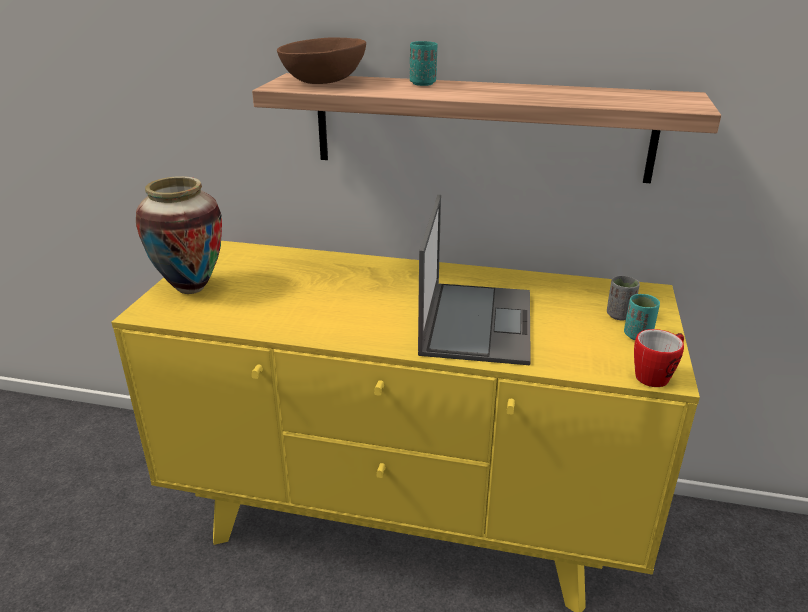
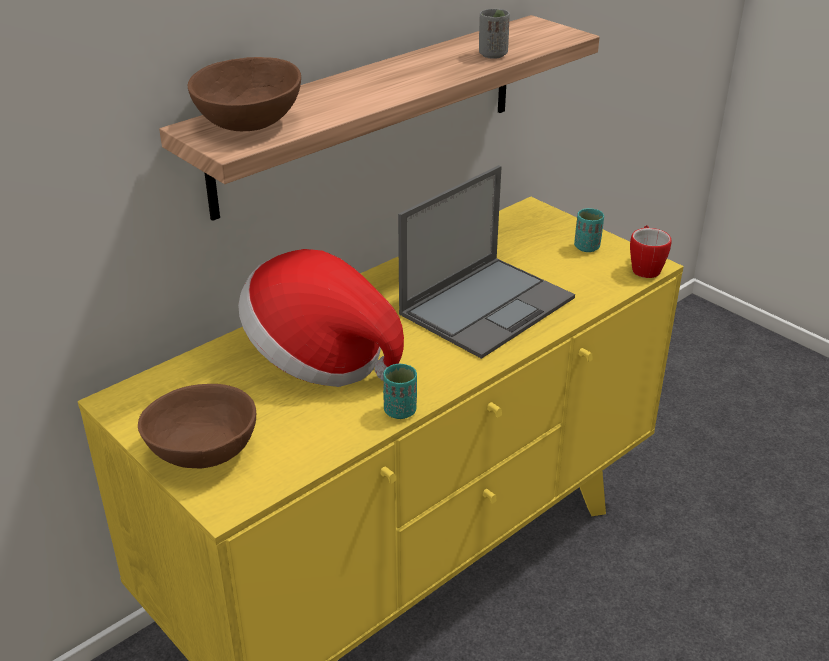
camera: 55 degrees left, 5 degrees up
vase [136,176,222,294] -> brown bowl [138,384,256,468]
turquoise cup [410,41,437,86] -> turquoise cup moved to [383,364,417,419]
laptop [418,195,531,365] -> laptop turned 90 degrees clockwise [398,165,575,359]
grey cup [607,276,640,320] -> grey cup moved to [479,9,510,59]
none -> hat [238,249,404,387]

